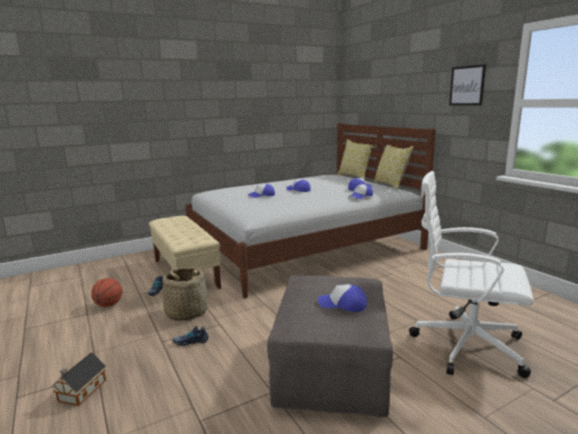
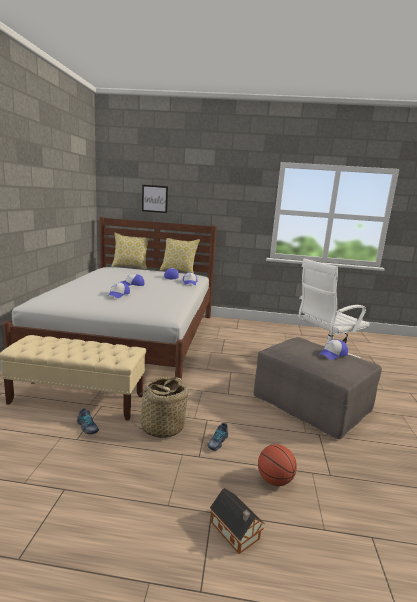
camera: 55 degrees left, 0 degrees up
basketball [91,278,122,307] -> basketball moved to [258,444,297,486]
picture [449,64,486,105] -> picture moved to [142,185,168,213]

